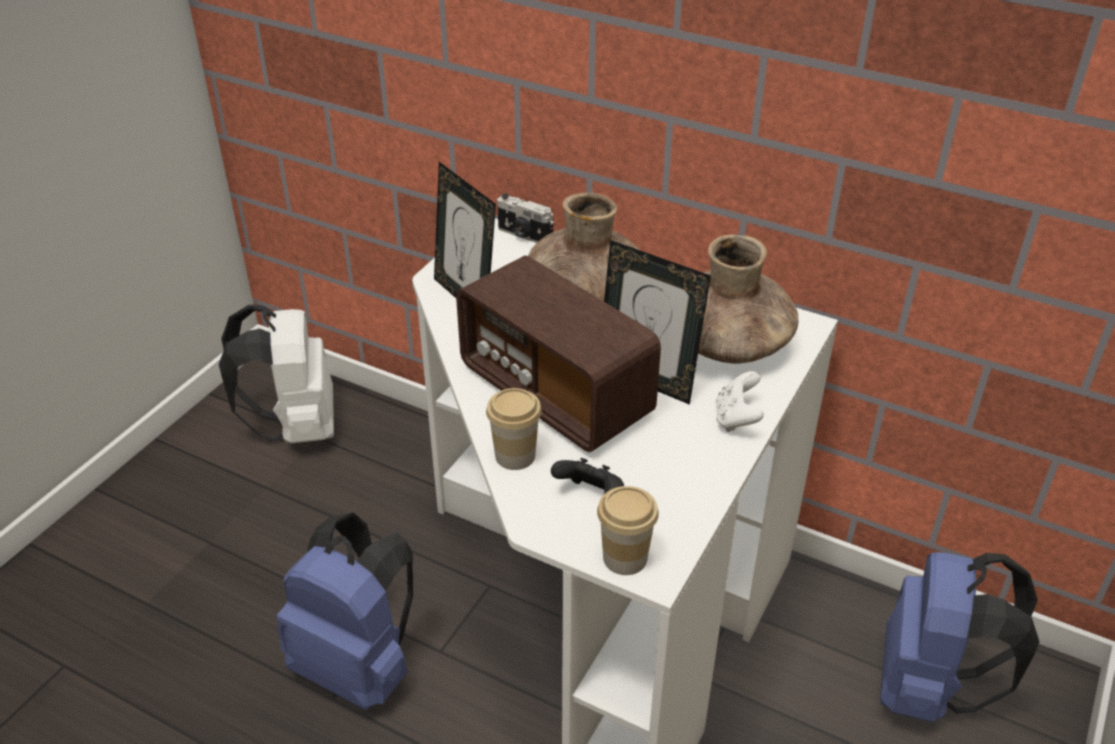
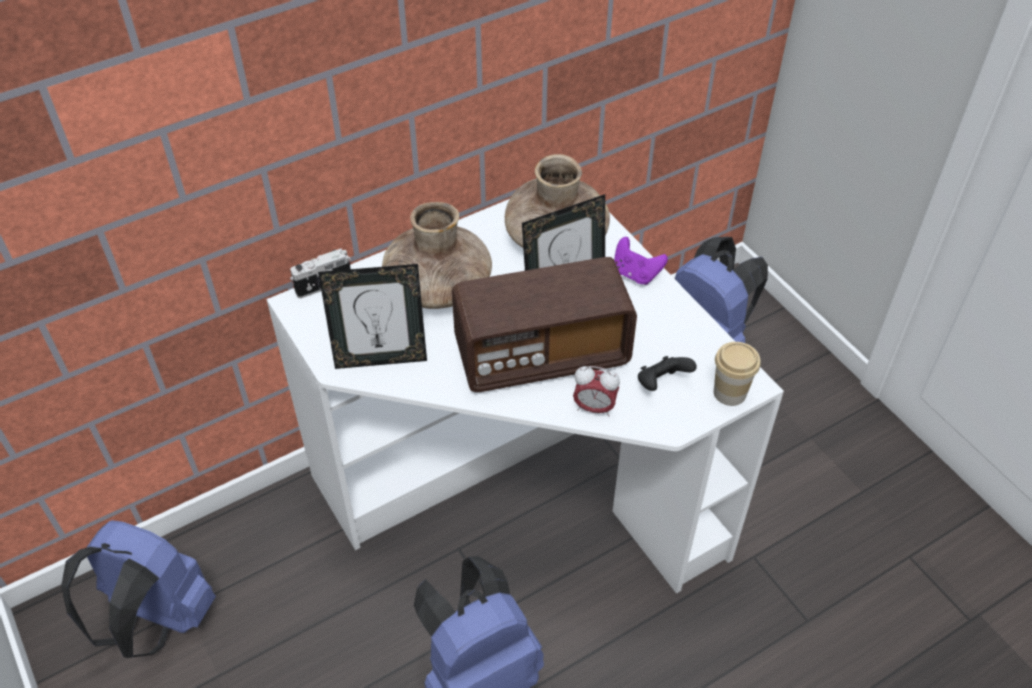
camera: 60 degrees left, 10 degrees up
white backpack [219,305,334,443] -> blue backpack [61,520,216,658]
cup [486,388,542,470] -> alarm clock [573,366,620,417]
white game controller [716,371,764,432] -> purple game controller [614,237,668,285]

